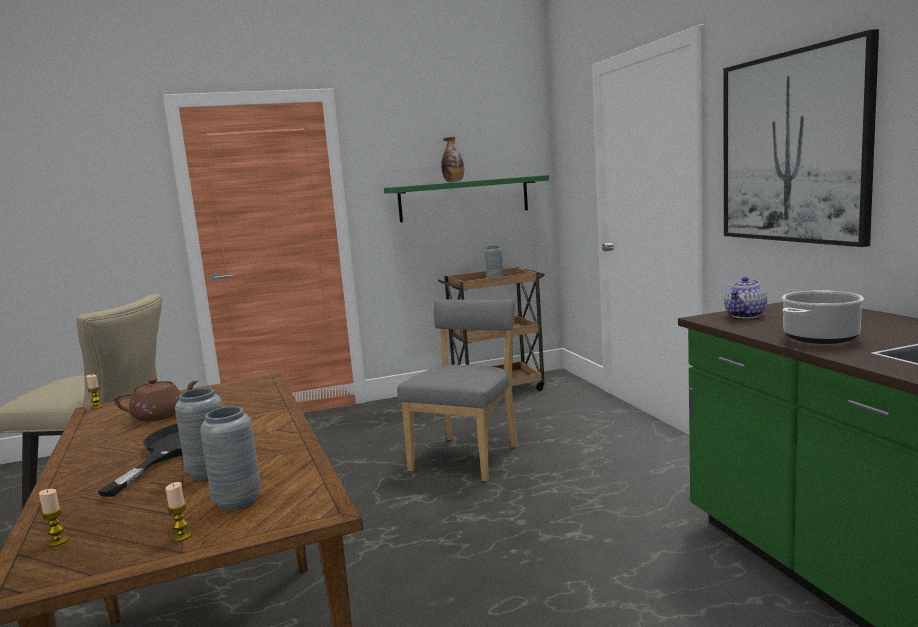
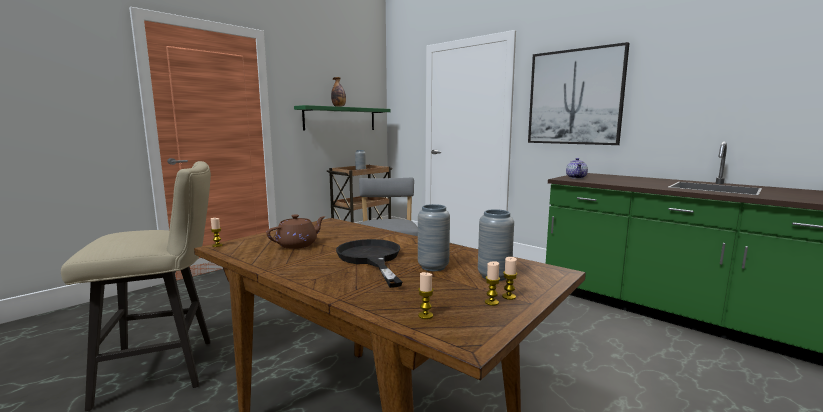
camera: 30 degrees left, 0 degrees up
cooking pot [782,290,864,344] -> none
none -> candle [485,261,500,306]

